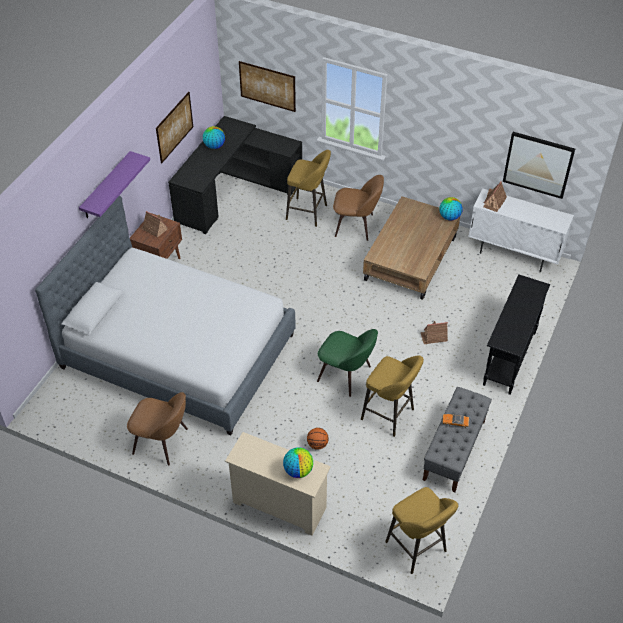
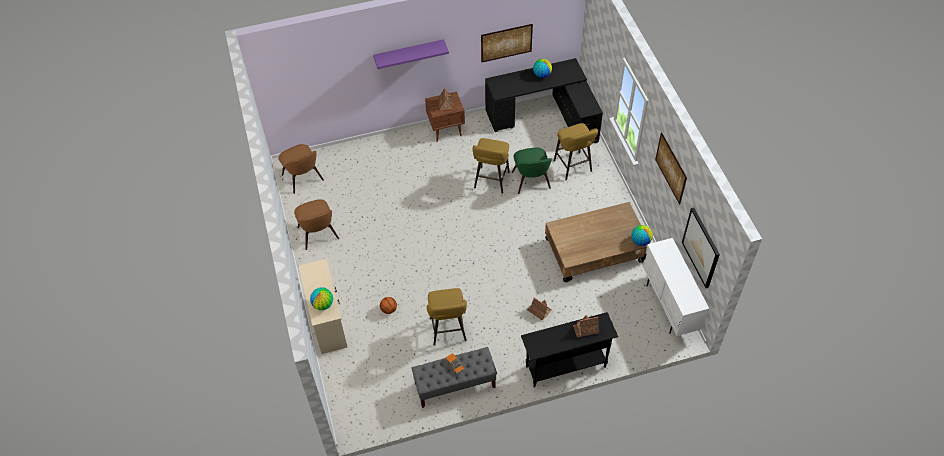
camera: 50 degrees right, 5 degrees up
bed [35,196,296,435] -> none
picture [239,61,296,112] -> picture moved to [655,132,687,204]
green chair [317,329,378,397] -> green chair moved to [512,147,552,194]
brown chair [333,175,384,241] -> brown chair moved to [279,144,324,194]
yellow stool [385,487,458,574] -> yellow stool moved to [472,138,510,194]
toy house [483,181,507,212] -> toy house moved to [573,315,599,338]

